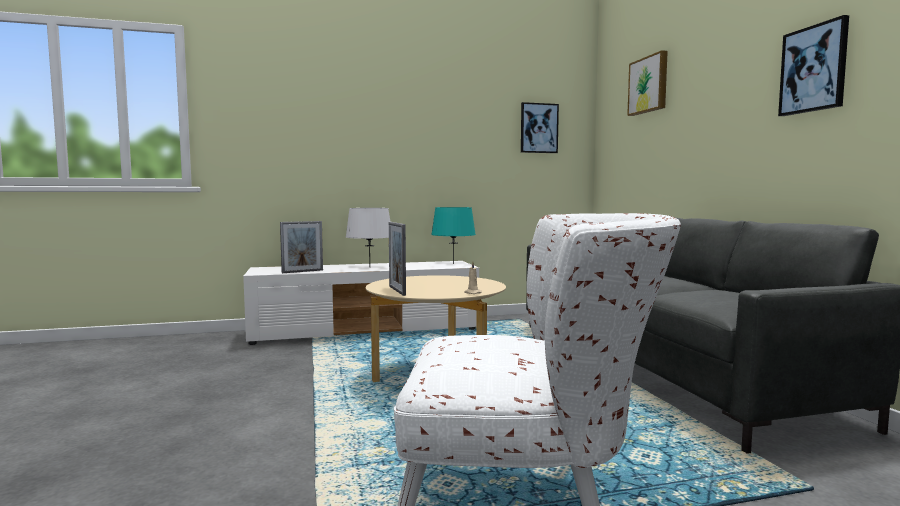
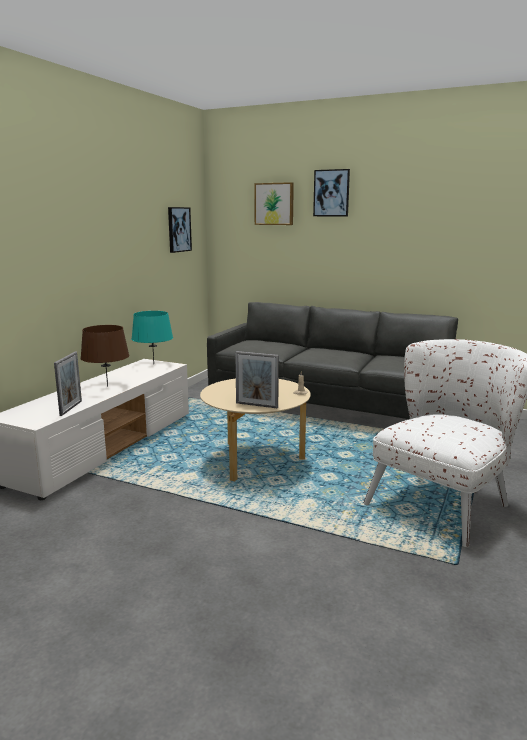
camera: 50 degrees left, 10 degrees up
white table lamp [346,208,390,265] -> brown table lamp [80,325,129,387]
picture [778,15,849,116] -> picture moved to [313,169,350,216]

